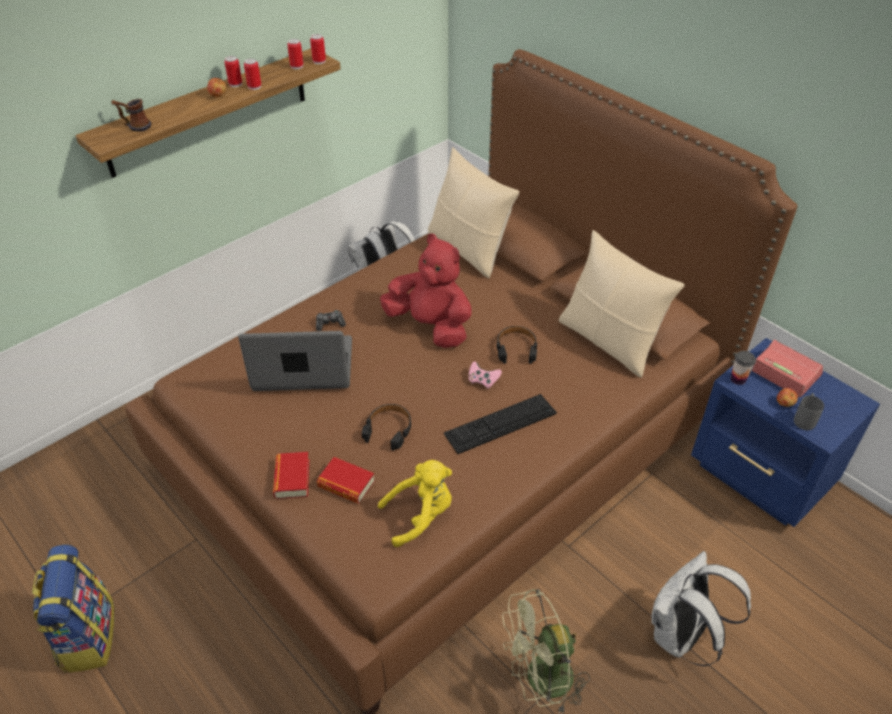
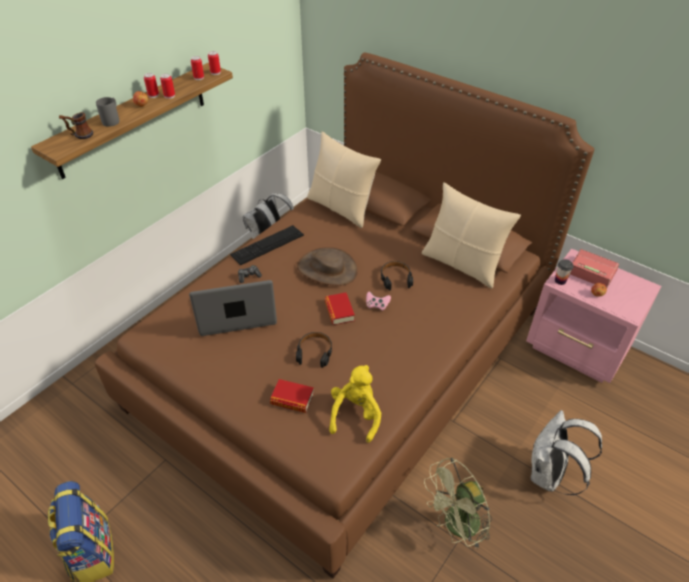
camera: 10 degrees left, 0 degrees up
book [273,452,310,499] -> book moved to [325,293,355,325]
yellow plush toy [378,460,452,547] -> yellow plush toy turned 45 degrees counterclockwise [329,365,381,443]
red plush toy [380,234,472,348] -> brown hat [297,247,358,286]
keyboard [444,394,557,454] -> keyboard moved to [230,225,304,265]
blue nightstand [691,338,880,527] -> pink nightstand [526,249,661,383]
grey mug [794,393,824,430] -> grey mug moved to [96,97,120,127]

